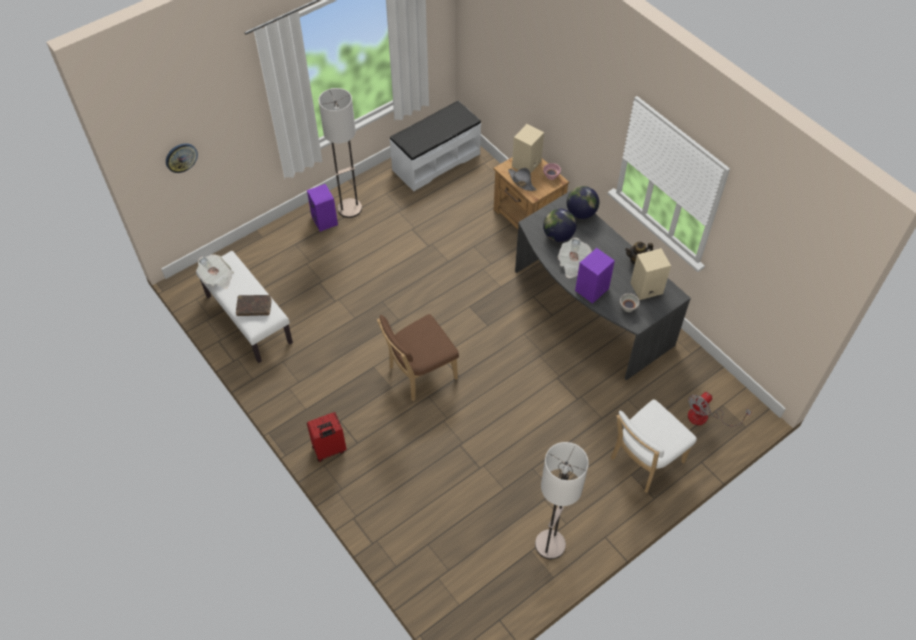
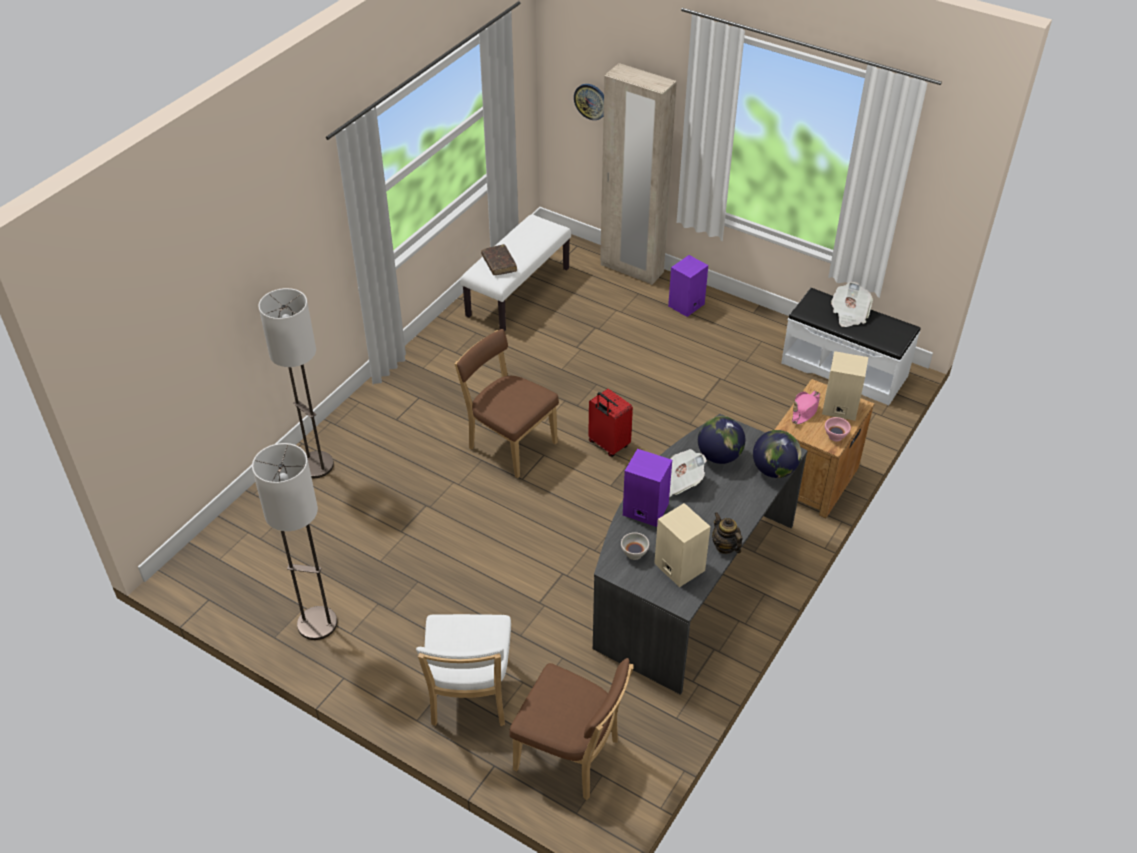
camera: 70 degrees right, 10 degrees down
newspaper [197,254,234,289] -> newspaper moved to [831,282,873,327]
red suitcase [307,412,346,462] -> red suitcase moved to [588,389,633,457]
floor lamp [318,88,362,218] -> floor lamp moved to [258,288,334,478]
grey hat [508,168,537,191] -> pink hat [792,391,820,424]
white chair [611,399,697,493] -> white chair turned 120 degrees counterclockwise [416,614,511,726]
fan [688,392,751,427] -> brown chair [509,658,634,800]
none -> beige wardrobe [600,63,677,285]

